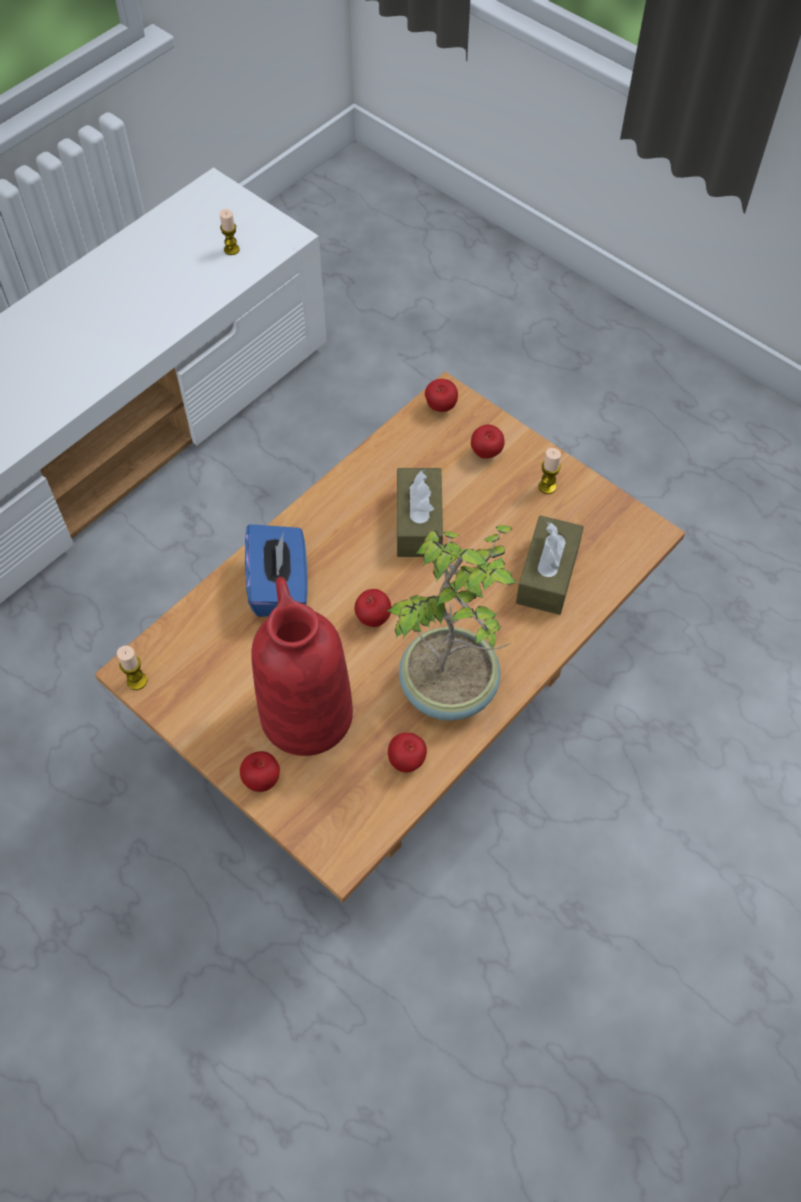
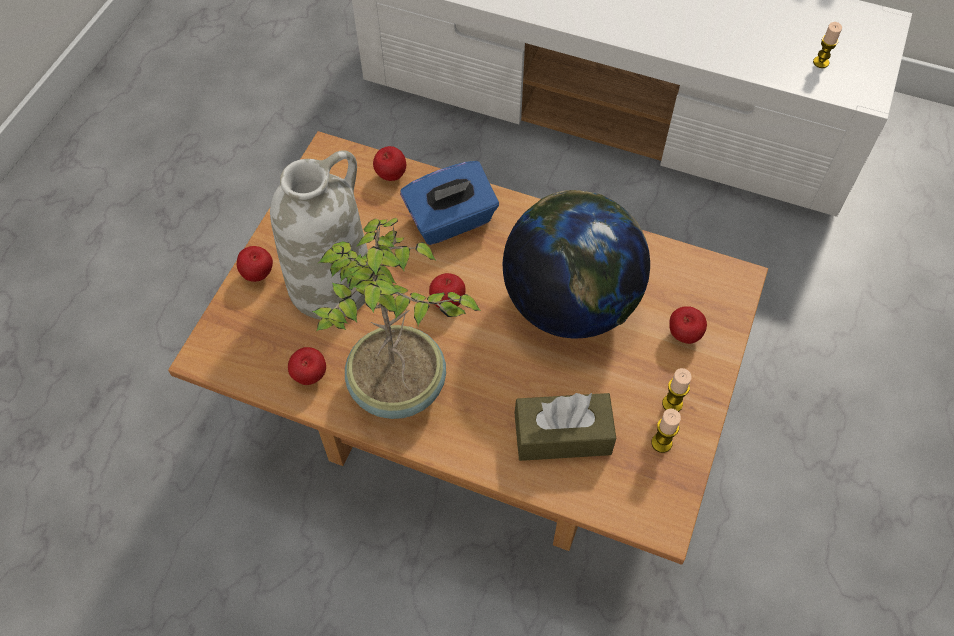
camera: 70 degrees right, 0 degrees up
candle [117,645,147,690] -> candle moved to [651,409,681,453]
red vase [251,577,353,756] -> white vase [270,150,368,320]
brown tissue box [397,468,443,557] -> globe [502,190,650,339]
apple [425,379,458,412] -> apple moved to [373,146,406,181]

